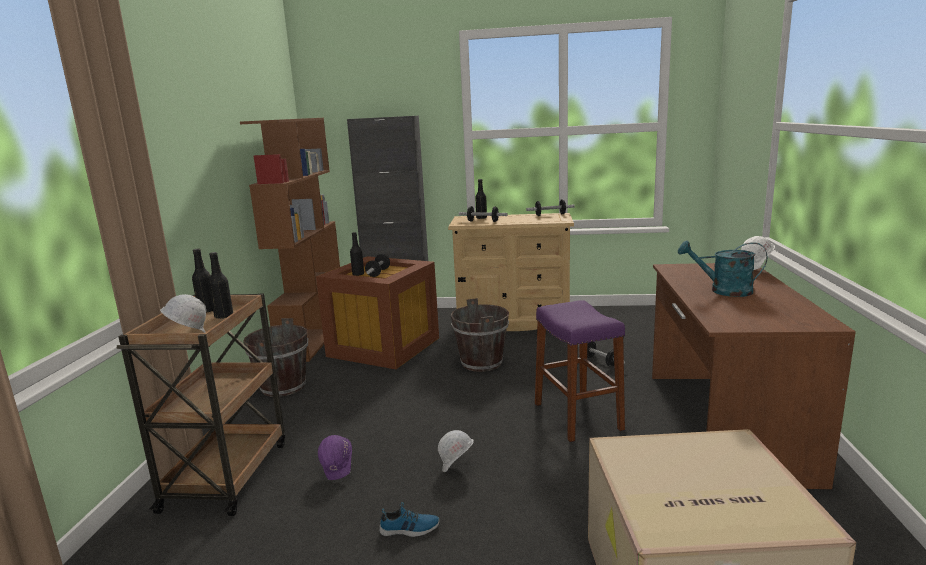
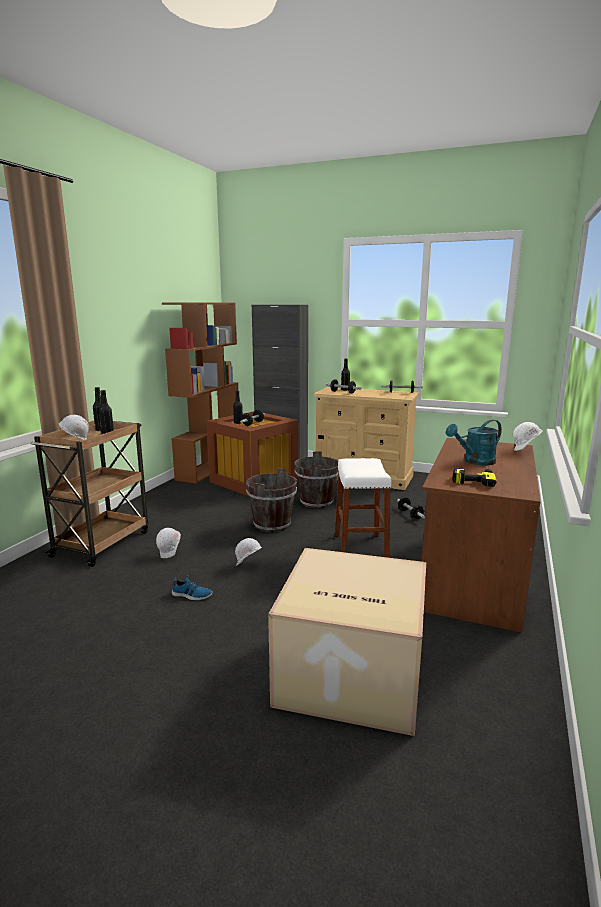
camera: 15 degrees right, 0 degrees up
brown bucket [243,318,308,397] -> brown bucket moved to [246,468,297,532]
purple hard hat [318,435,352,480] -> white hard hat [156,528,181,558]
purple stool [535,300,625,442] -> white stool [335,458,392,558]
turquoise watering can [678,240,767,297] -> turquoise watering can turned 60 degrees counterclockwise [446,420,502,465]
none -> power drill [452,466,496,487]

